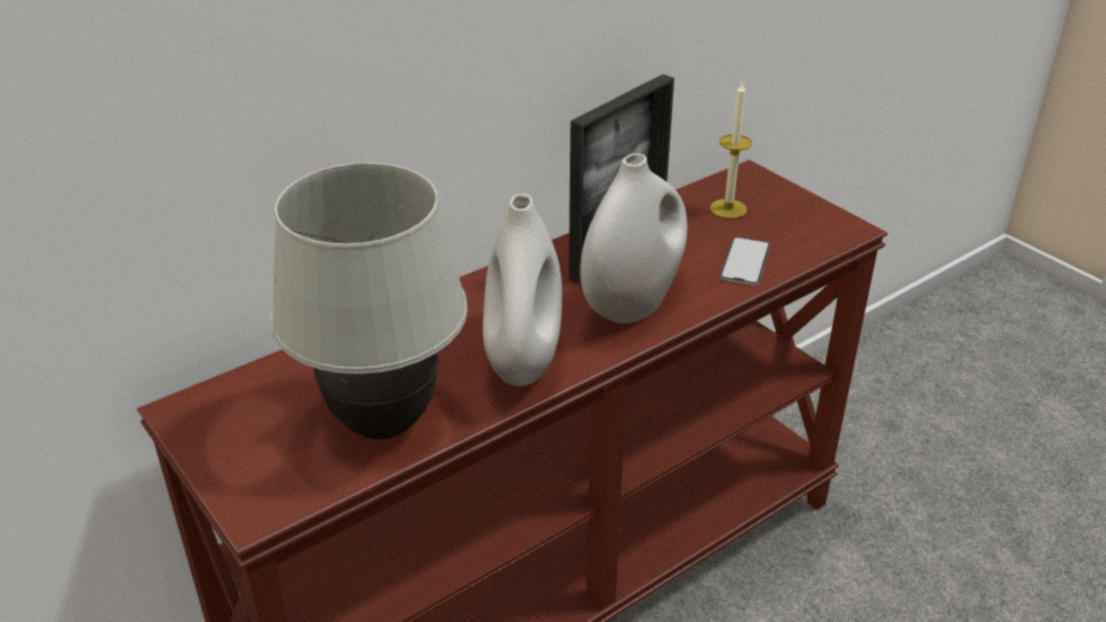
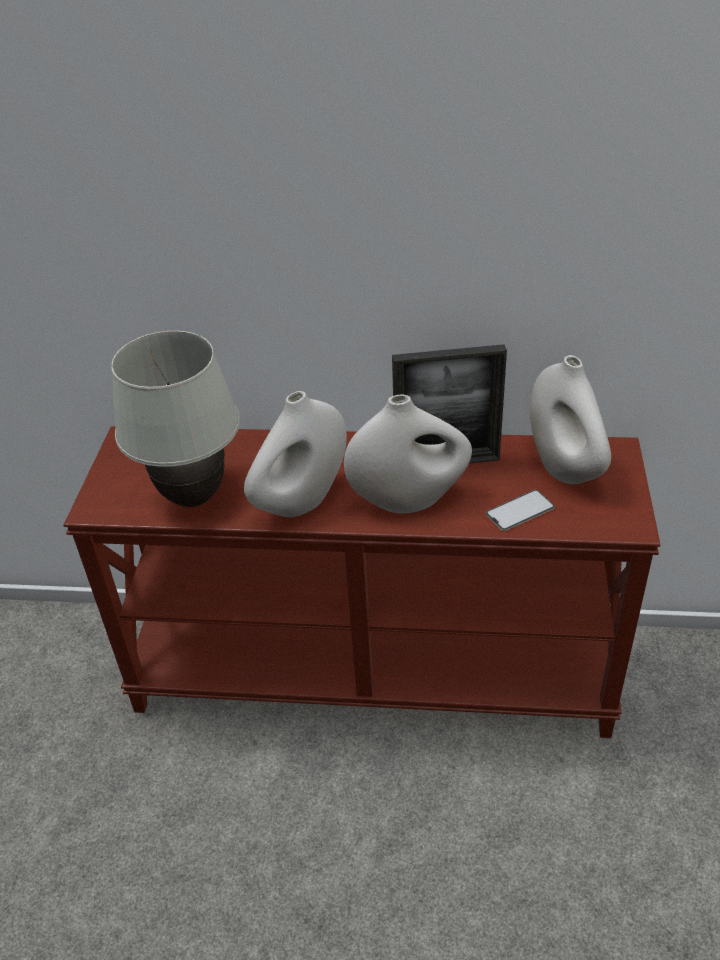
camera: 45 degrees right, 5 degrees up
candle [710,81,752,219] -> white vase [530,355,611,484]

